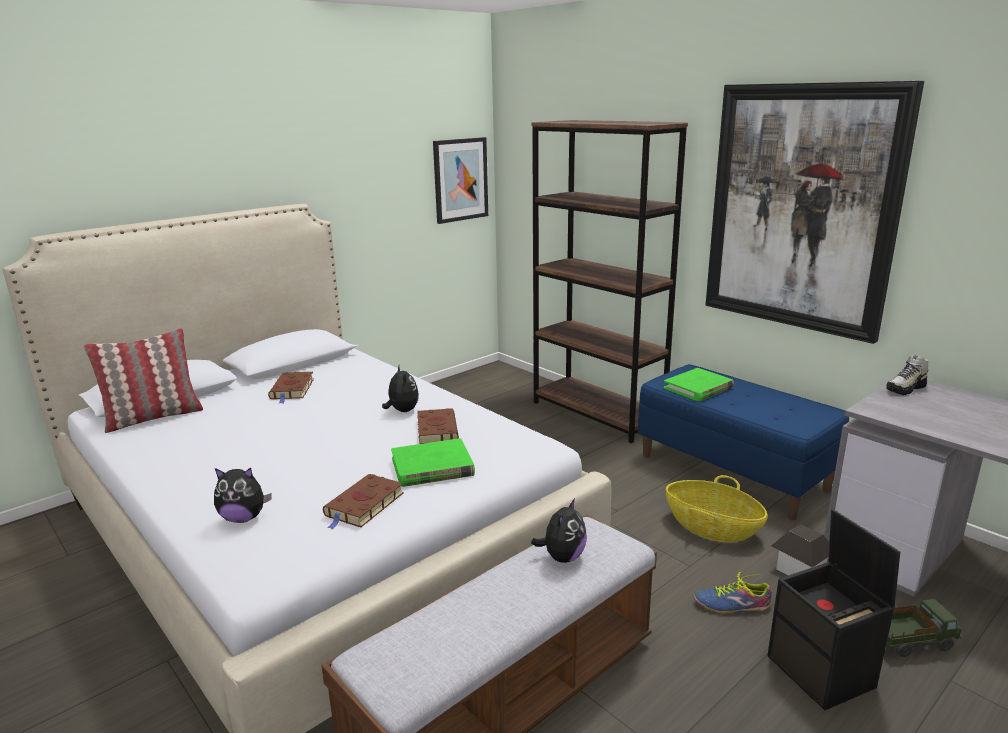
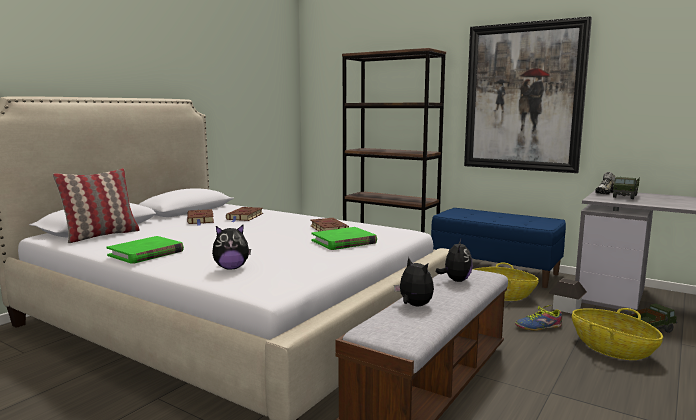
camera: 15 degrees left, 10 degrees down
brown book [323,474,404,530] -> brown book moved to [226,207,263,222]
plush toy [382,366,419,412] -> plush toy moved to [394,257,434,306]
picture [433,137,488,224] -> none
green book [664,368,734,401] -> green book moved to [107,236,184,264]
black storage box [767,509,900,710] -> basket [572,308,663,360]
none -> toy truck [613,177,640,199]

